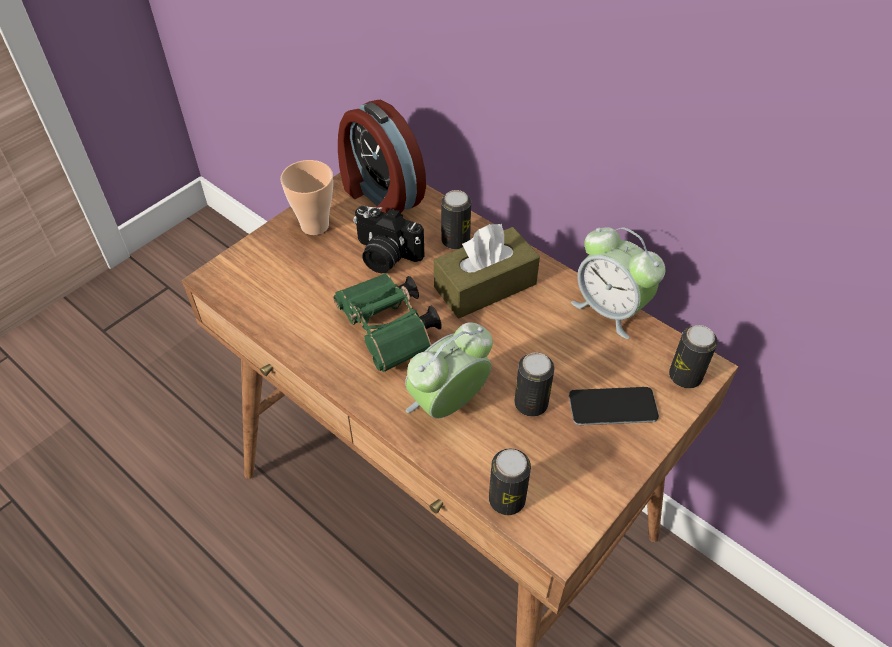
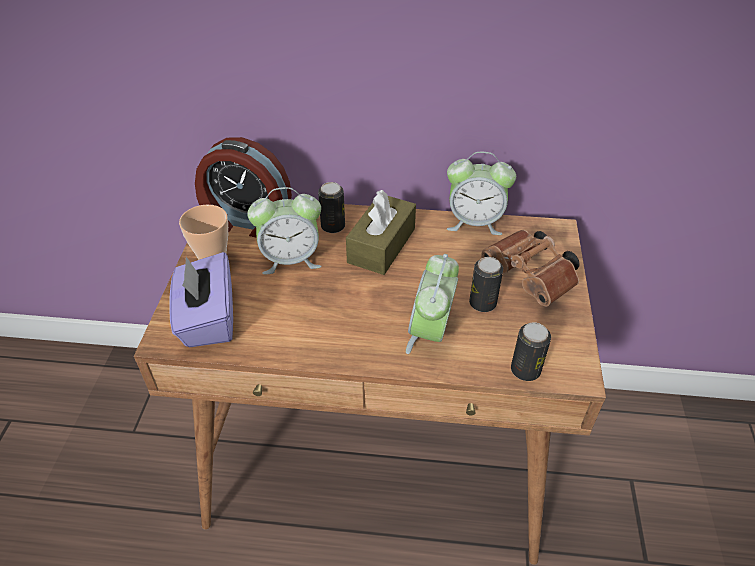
camera: 35 degrees left, 5 degrees down
green binoculars [333,273,442,372] -> none
camera [353,206,424,273] -> alarm clock [247,187,321,274]
phone [569,387,659,425] -> brown binoculars [481,230,580,307]
can [669,325,718,389] -> none
none -> purple tissue box [169,252,233,348]

